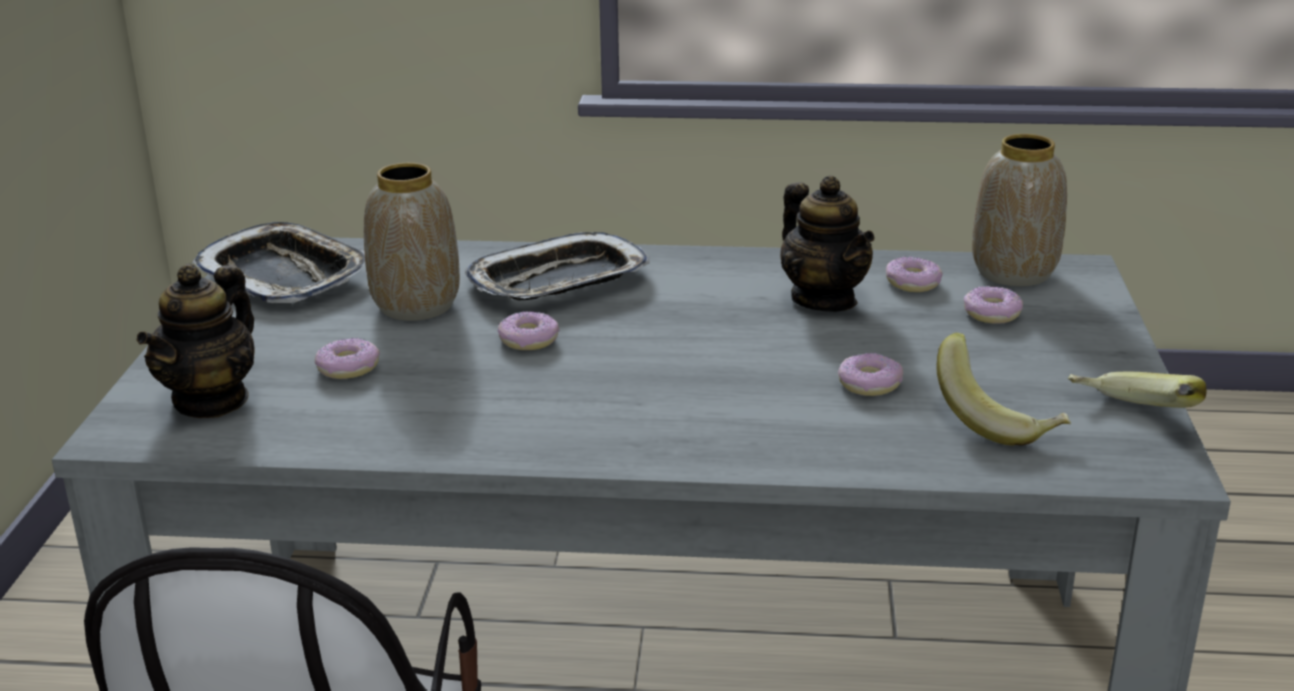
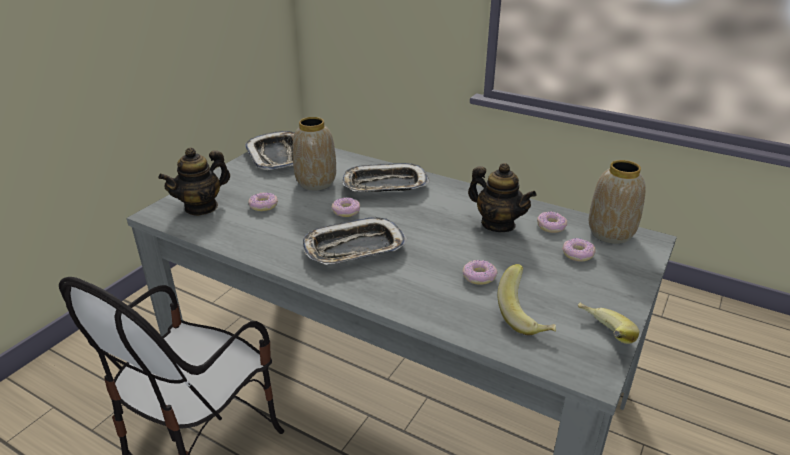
camera: 25 degrees right, 5 degrees up
teapot [780,176,875,312] -> teapot turned 45 degrees counterclockwise [468,163,536,232]
none -> tray [303,217,407,265]

